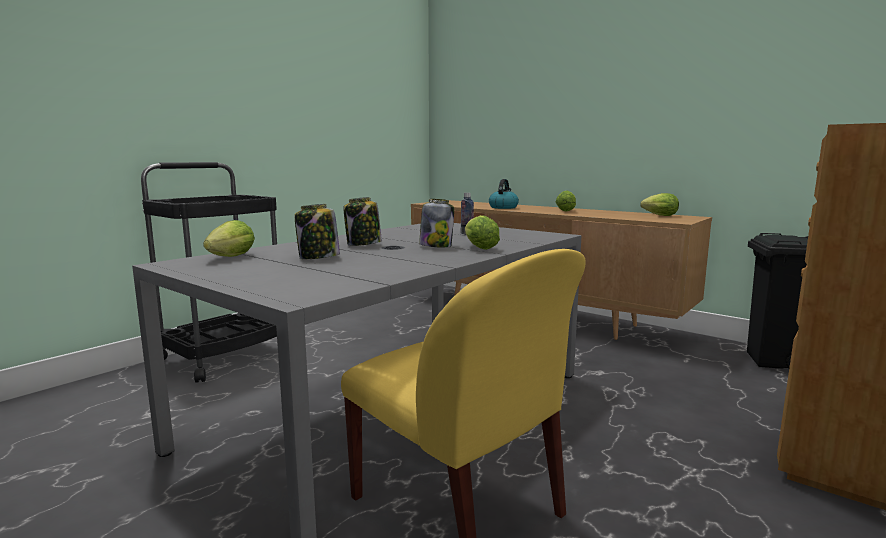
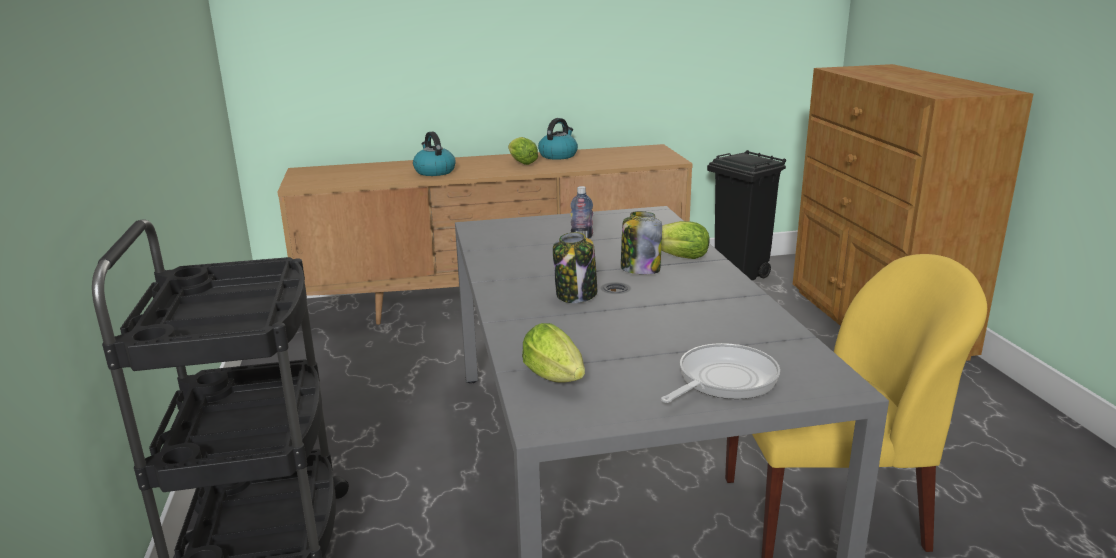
camera: 50 degrees left, 10 degrees up
jar [295,204,340,259] -> none
lettuce [640,193,679,216] -> none
none -> kettle [538,118,578,160]
none -> frying pan [661,343,780,403]

